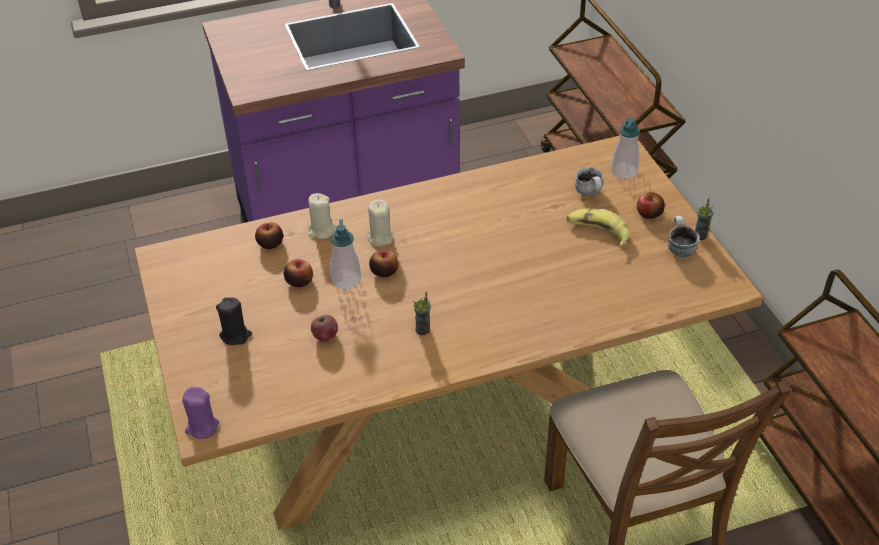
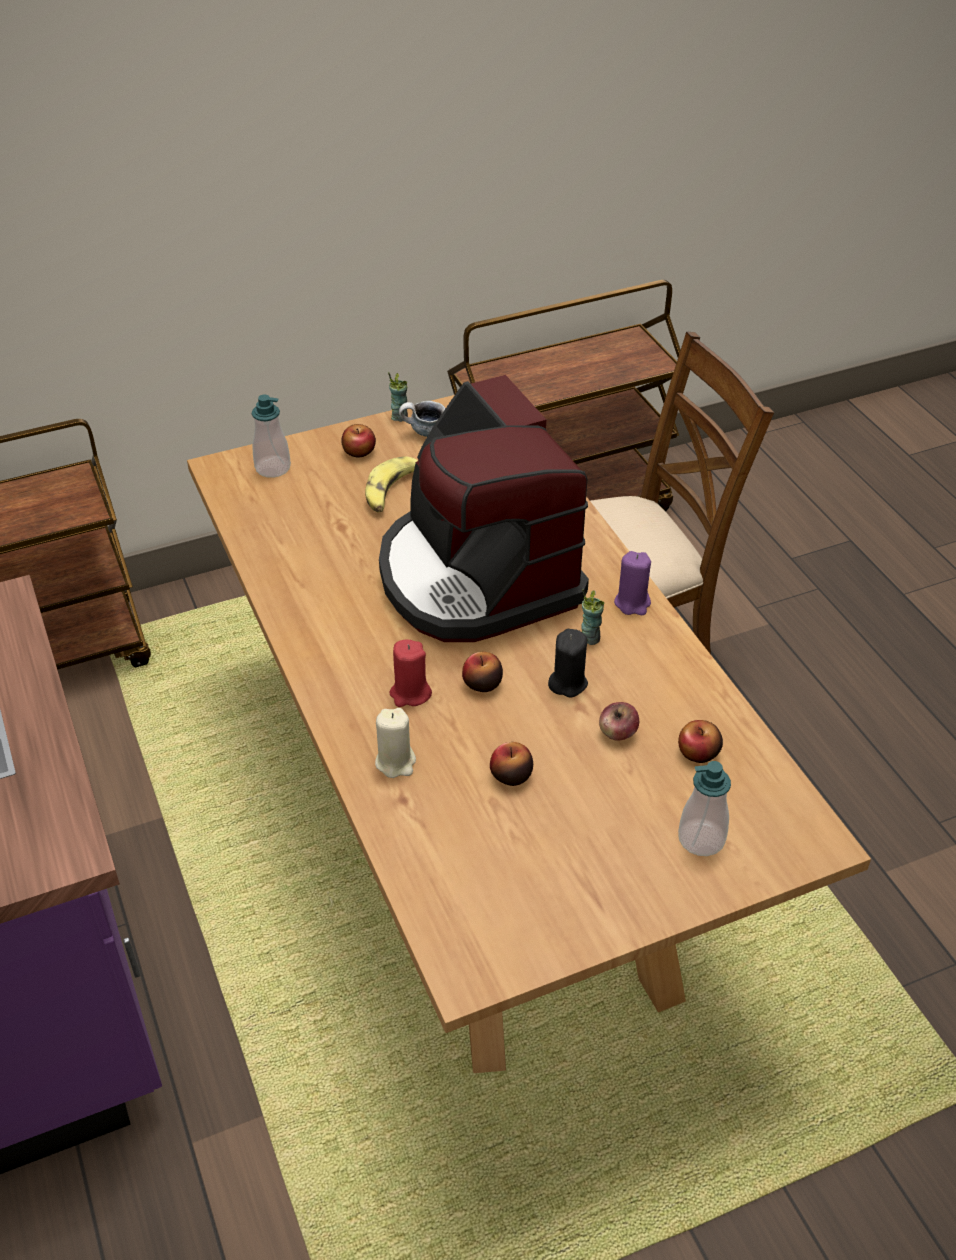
camera: 95 degrees left, 0 degrees up
purple candle [182,387,219,439] -> purple candle moved to [614,551,651,615]
black candle [216,297,252,345] -> black candle moved to [548,629,588,697]
apple [255,222,283,249] -> apple moved to [678,720,723,763]
soap dispenser [330,219,361,289] -> soap dispenser moved to [678,761,731,856]
beige candle [367,200,393,247] -> red candle [389,639,432,707]
mug [575,167,604,196] -> none
none -> coffee machine [379,375,589,642]

